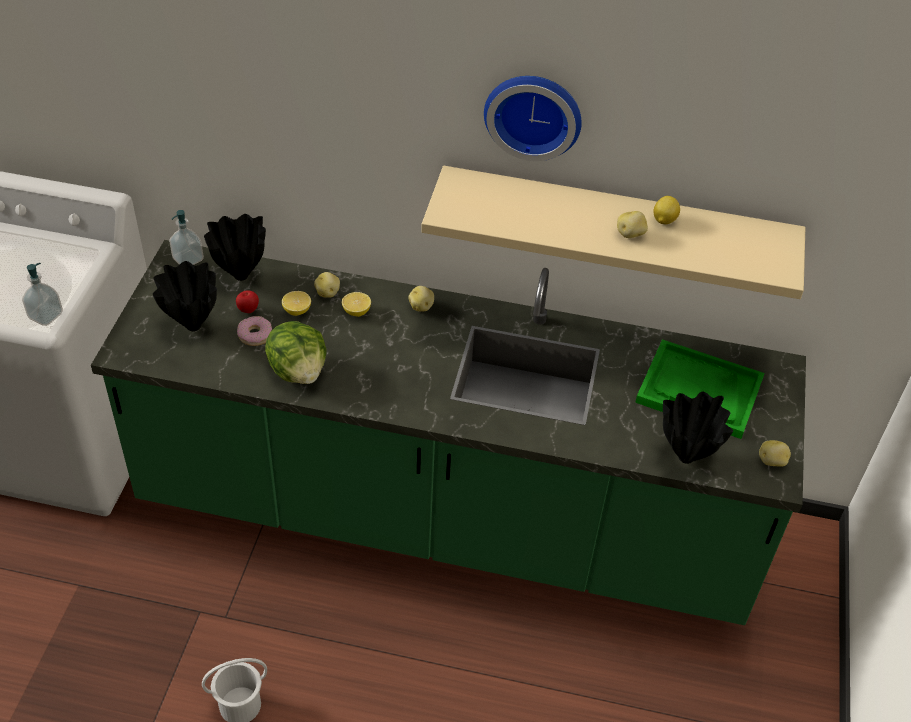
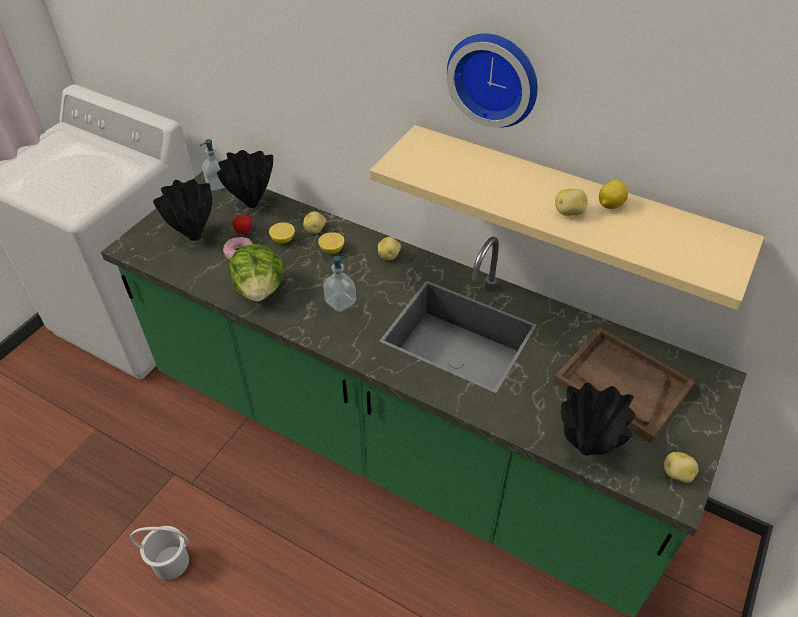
camera: 20 degrees right, 0 degrees up
soap dispenser [22,263,63,326] -> soap dispenser moved to [323,256,356,312]
green tray [635,339,765,439] -> brown tray [553,327,695,443]

